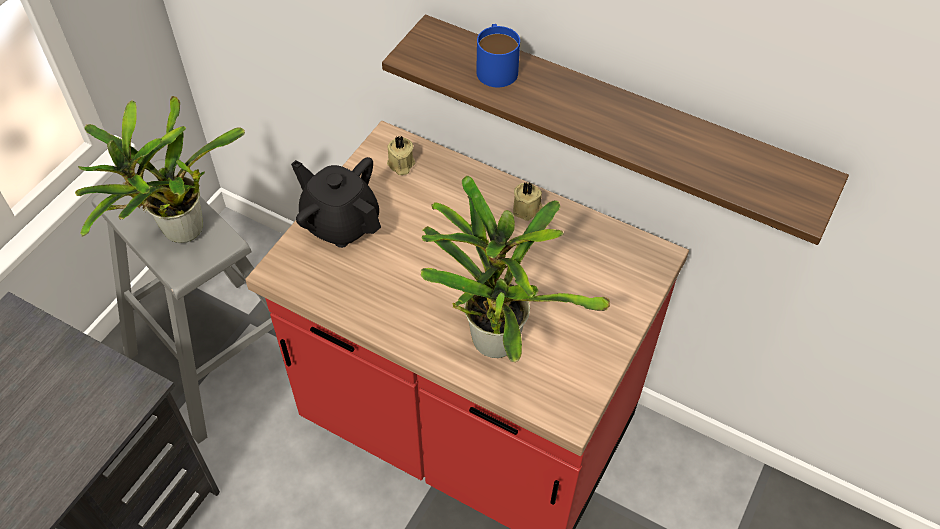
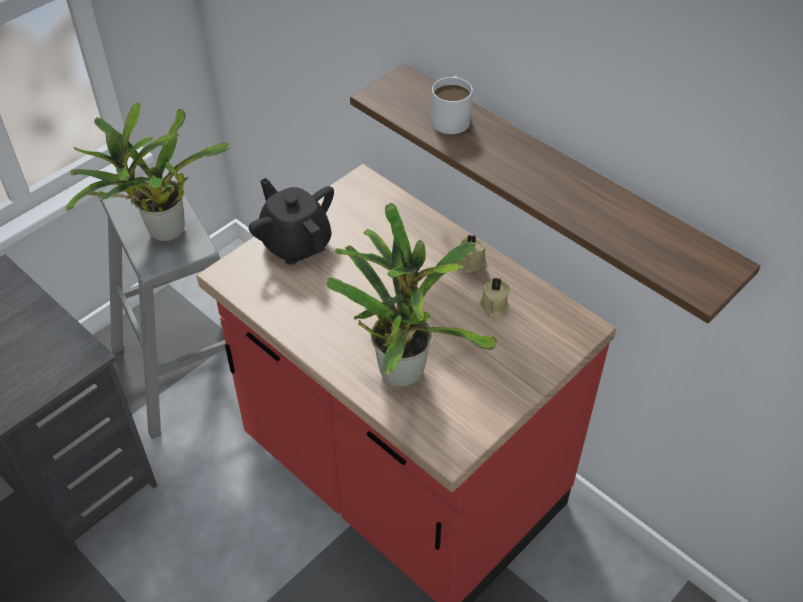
camera: 15 degrees right, 5 degrees down
beige candle [387,136,415,175] -> beige candle moved to [480,278,510,318]
blue mug [476,24,520,87] -> white mug [431,76,473,134]

